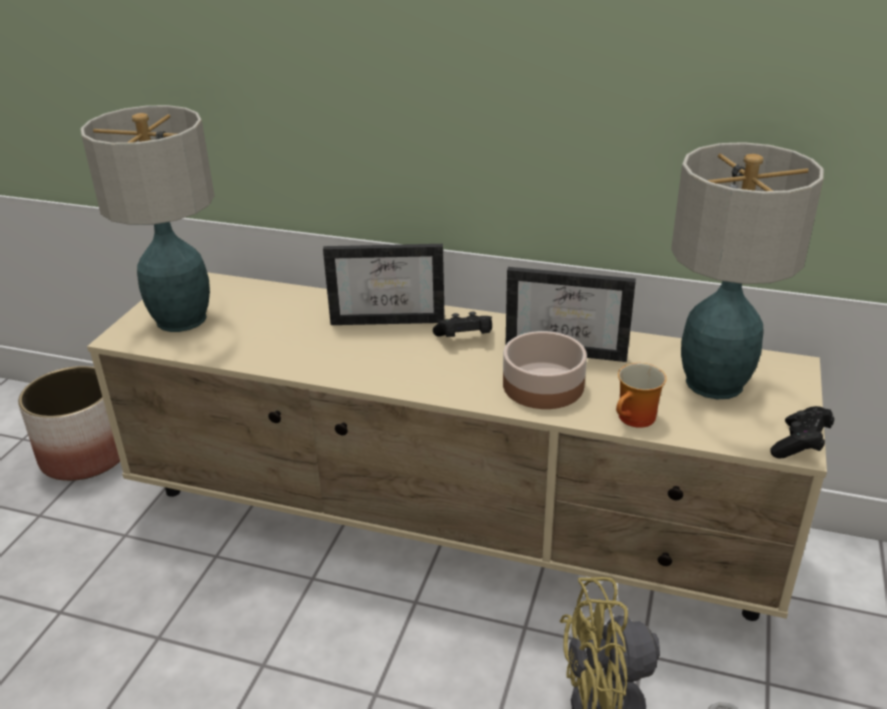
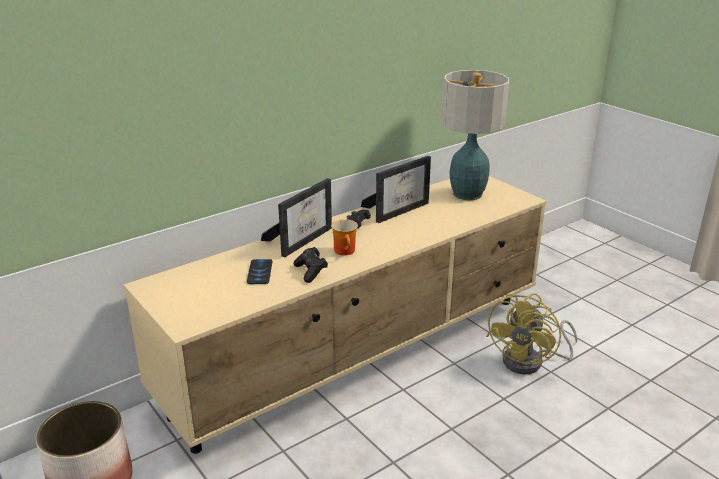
camera: 55 degrees left, 5 degrees down
table lamp [80,105,214,332] -> none
bowl [503,331,587,409] -> none
mug [616,363,666,428] -> mug moved to [331,219,358,255]
black game controller [770,406,834,458] -> black game controller moved to [293,247,328,283]
none -> phone [247,259,272,284]

